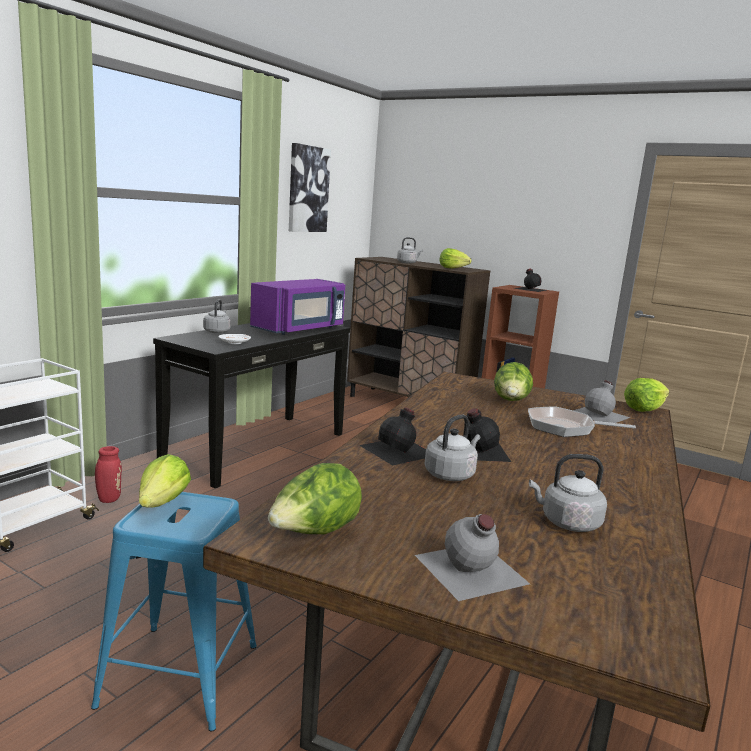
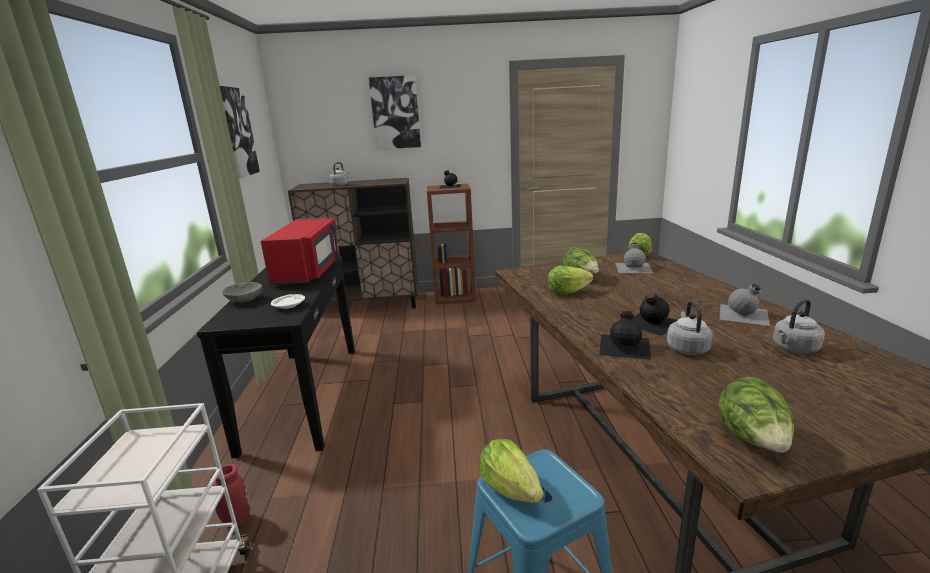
camera: 35 degrees left, 5 degrees up
grey kettle [203,299,231,333] -> grey bowl [222,282,262,303]
purple microwave [250,279,345,335] -> red microwave [261,218,340,285]
grey bottle [415,514,530,601] -> grey bottle moved to [720,284,770,326]
lettuce [439,248,471,269] -> lettuce moved to [547,266,593,294]
frying pan [528,407,636,437] -> none
none -> picture [369,75,421,150]

